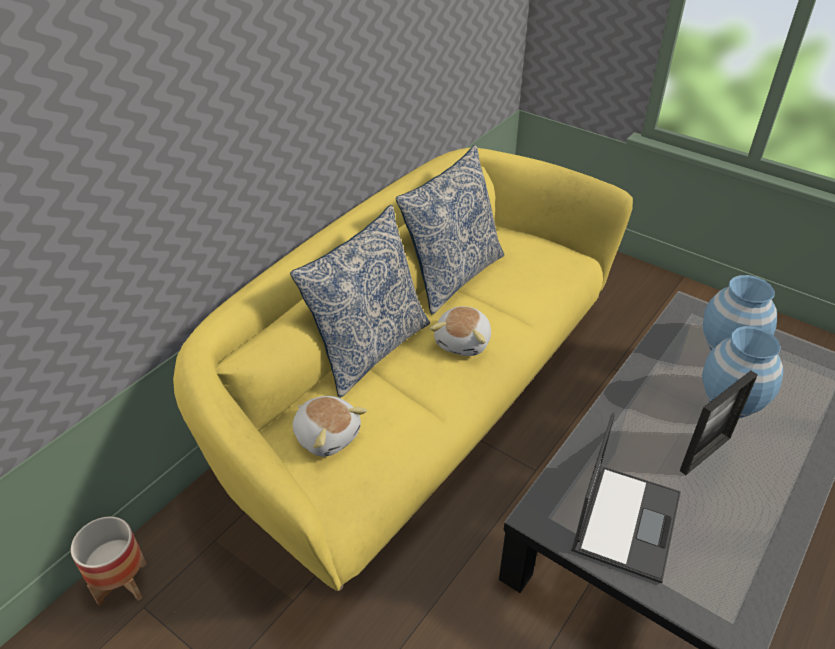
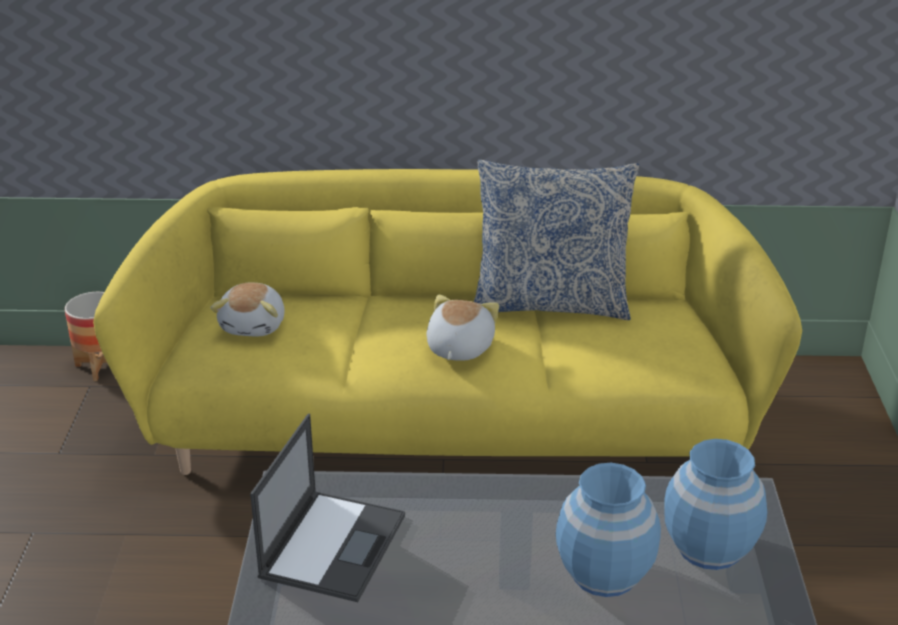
camera: 55 degrees right, 10 degrees down
pillow [290,205,430,398] -> none
plush toy [430,306,491,356] -> plush toy turned 120 degrees clockwise [427,295,499,361]
laptop [571,413,681,583] -> laptop turned 60 degrees counterclockwise [250,414,405,602]
picture frame [680,370,758,475] -> none

